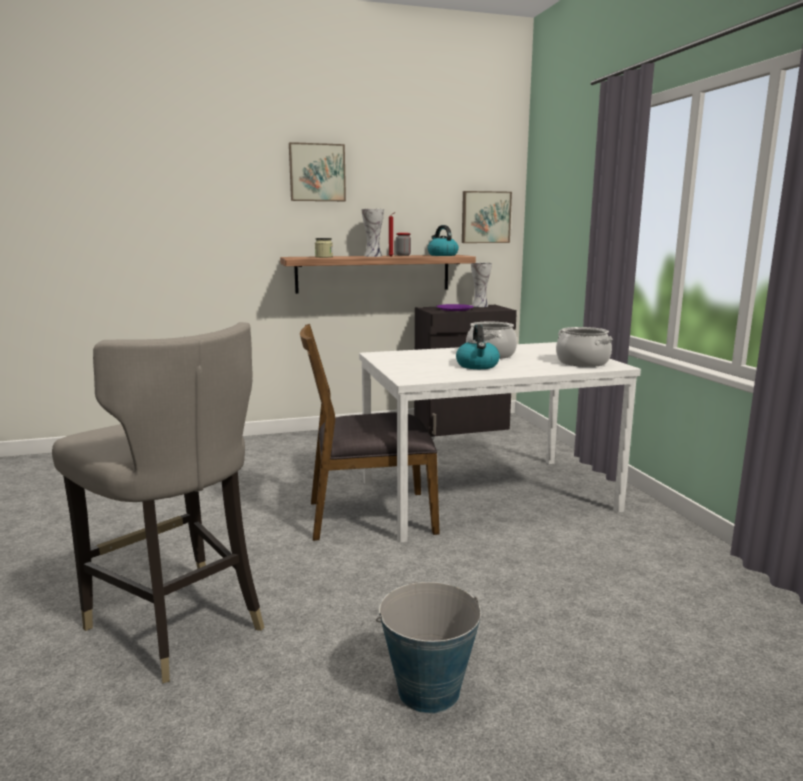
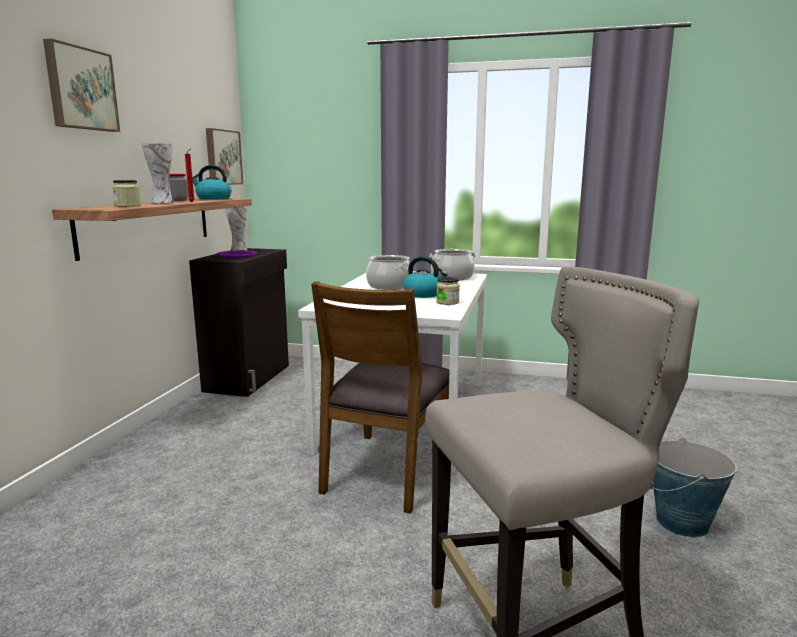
camera: 60 degrees left, 0 degrees up
none -> jar [436,277,460,305]

